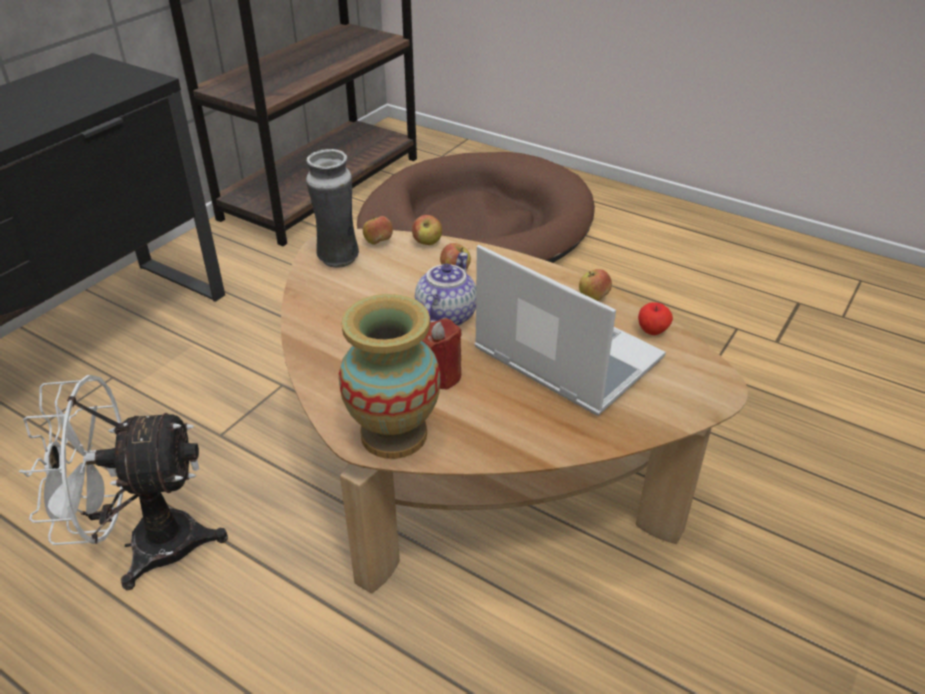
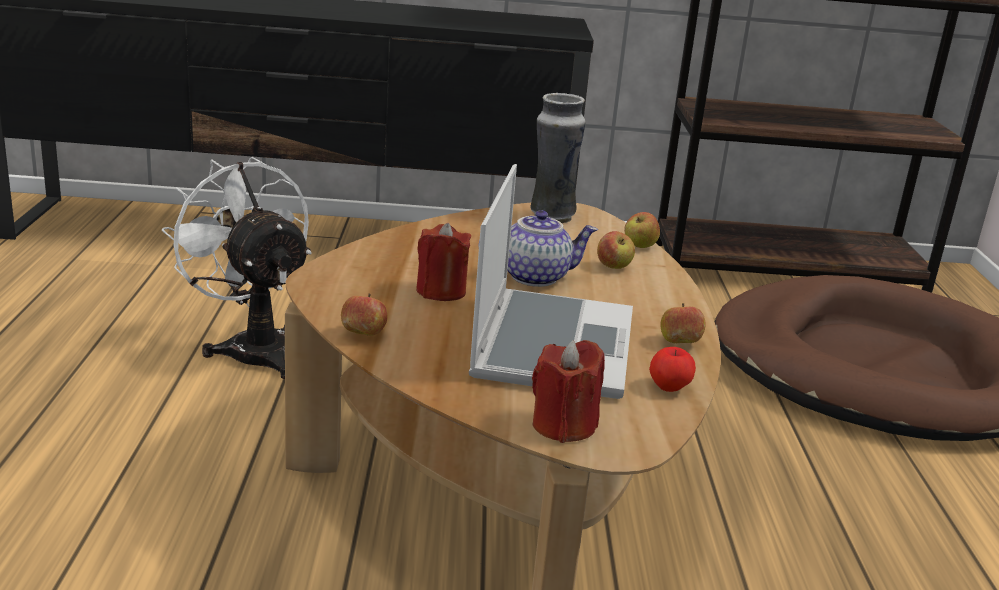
camera: 55 degrees right, 15 degrees down
vase [339,294,441,459] -> none
apple [363,216,393,244] -> apple moved to [341,293,388,336]
none -> red candle [532,340,605,443]

